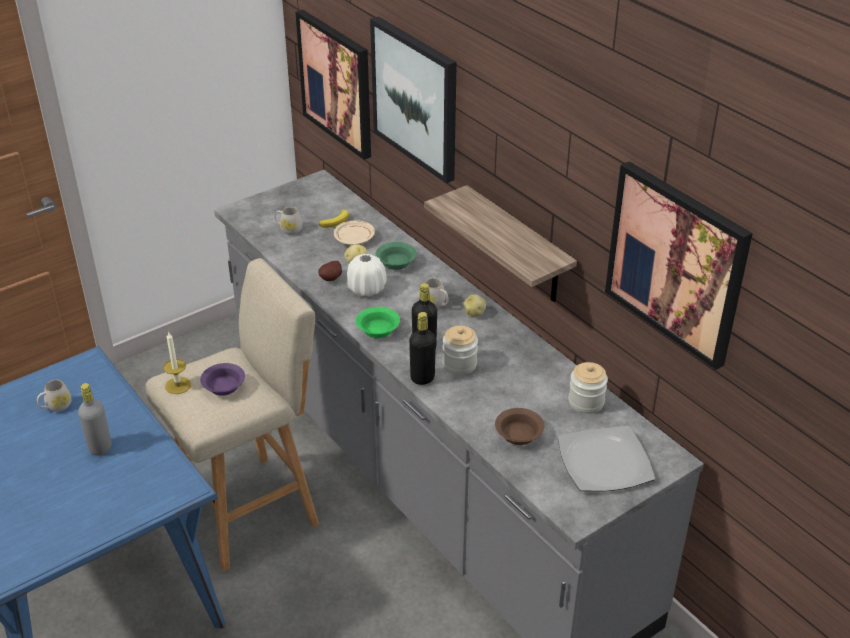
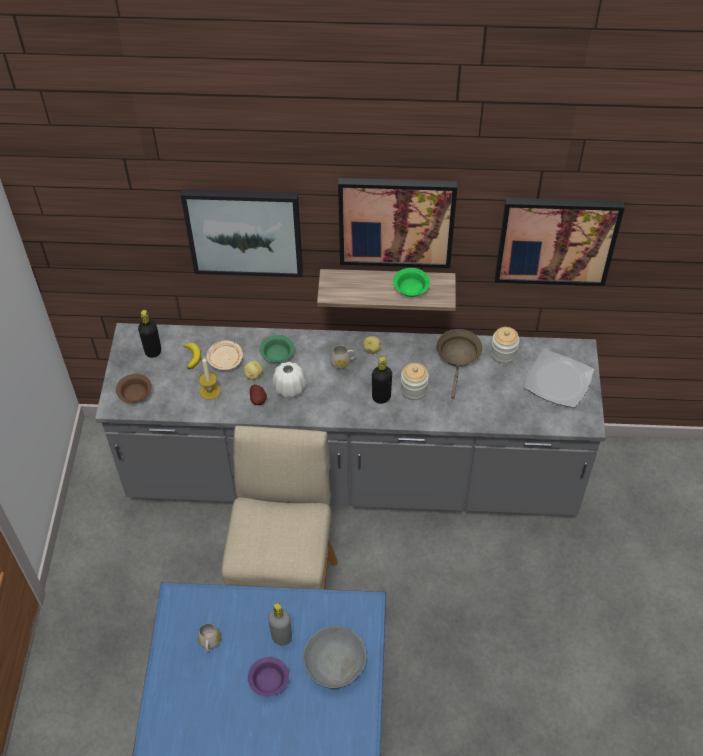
camera: 50 degrees left, 15 degrees up
candle [163,331,191,394] -> candle moved to [199,357,221,400]
purple bowl [200,363,245,396] -> purple bowl moved to [248,657,289,696]
white mug [274,207,302,235] -> none
picture [296,10,371,160] -> picture moved to [338,178,457,268]
green bowl [356,307,400,338] -> green bowl moved to [393,268,430,297]
black bottle [409,312,436,385] -> black bottle moved to [138,310,161,358]
brown bowl [495,408,545,445] -> brown bowl moved to [116,374,152,403]
none -> grey bowl [303,626,367,689]
none -> brown frying pan [436,329,482,399]

